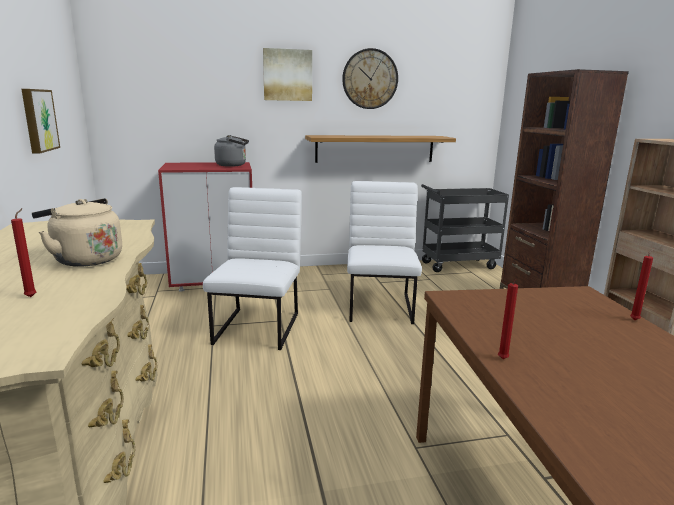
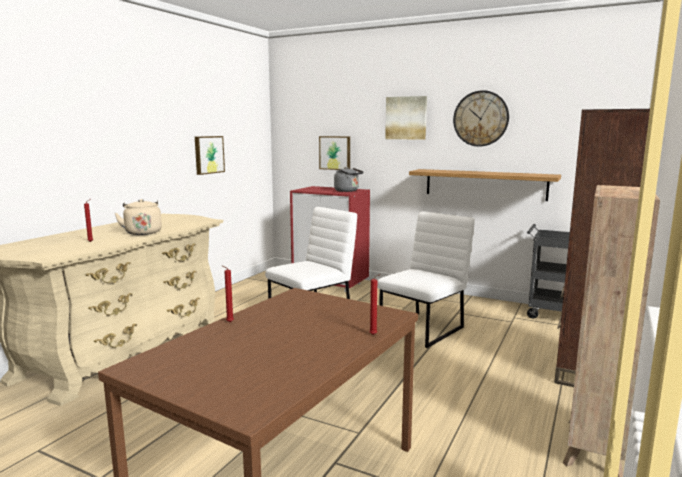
camera: 40 degrees right, 5 degrees down
none -> picture [319,136,350,170]

